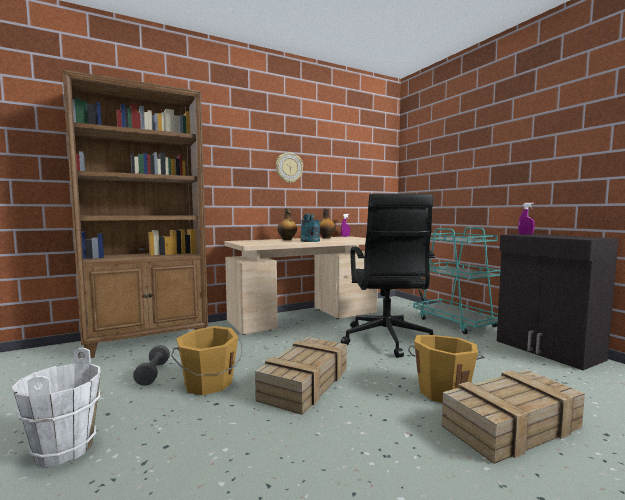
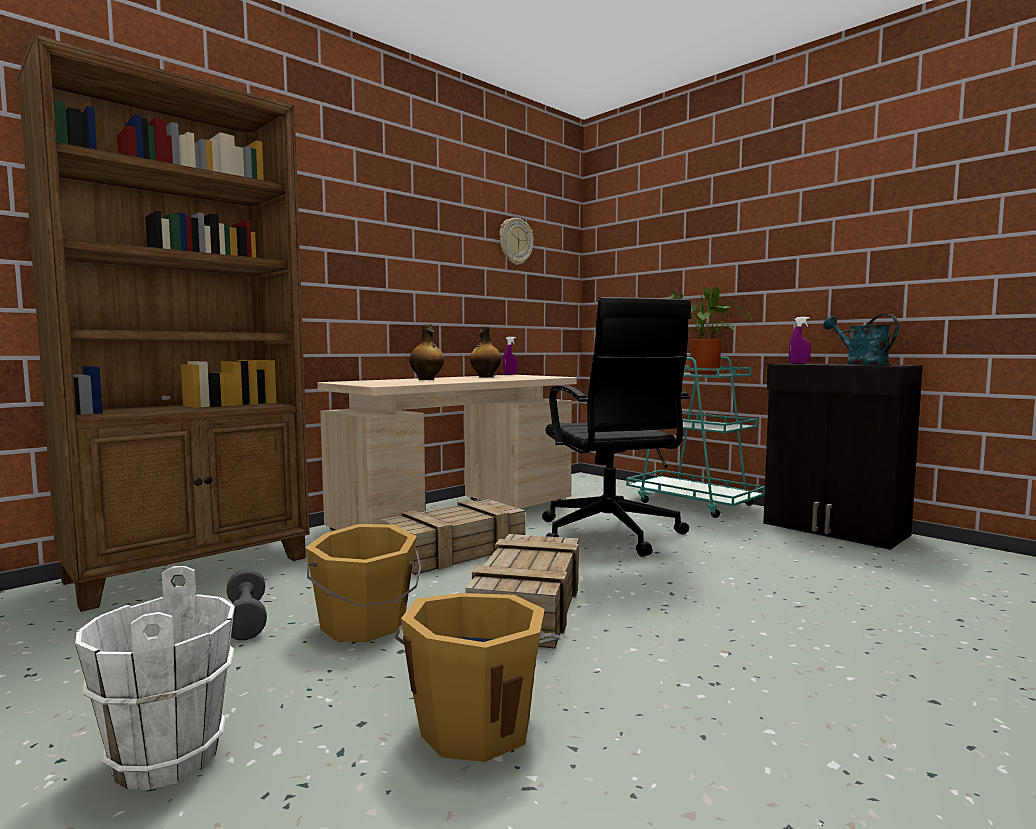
camera: 15 degrees left, 0 degrees up
wall clock [276,153,303,183] -> wall clock moved to [499,218,534,265]
turquoise watering can [301,214,320,242] -> turquoise watering can moved to [823,314,899,365]
orange bucket [408,335,485,403] -> orange bucket moved to [395,593,560,762]
crate [442,369,585,464] -> crate moved to [381,499,526,575]
none -> potted plant [668,287,752,375]

